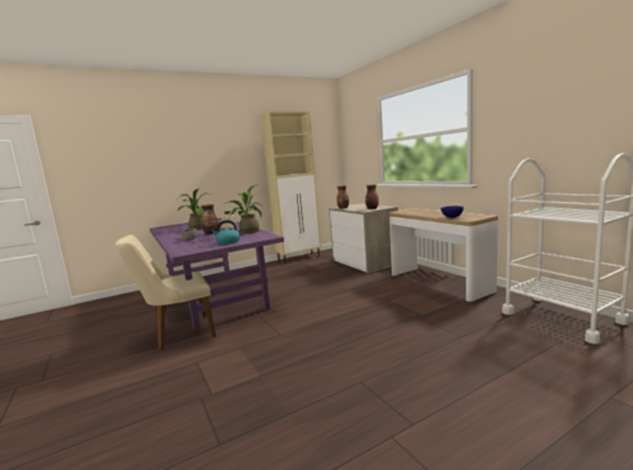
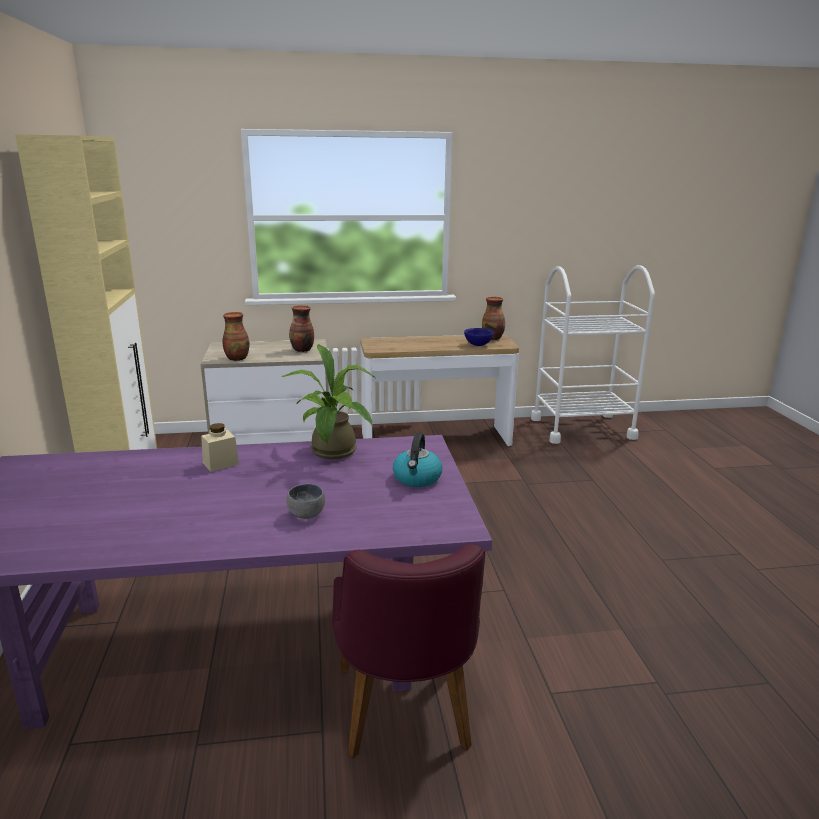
camera: 70 degrees left, 10 degrees up
beige chair [115,235,216,350] -> purple chair [332,544,485,758]
potted plant [177,188,213,230] -> none
vase [201,204,218,234] -> vase moved to [482,297,505,340]

